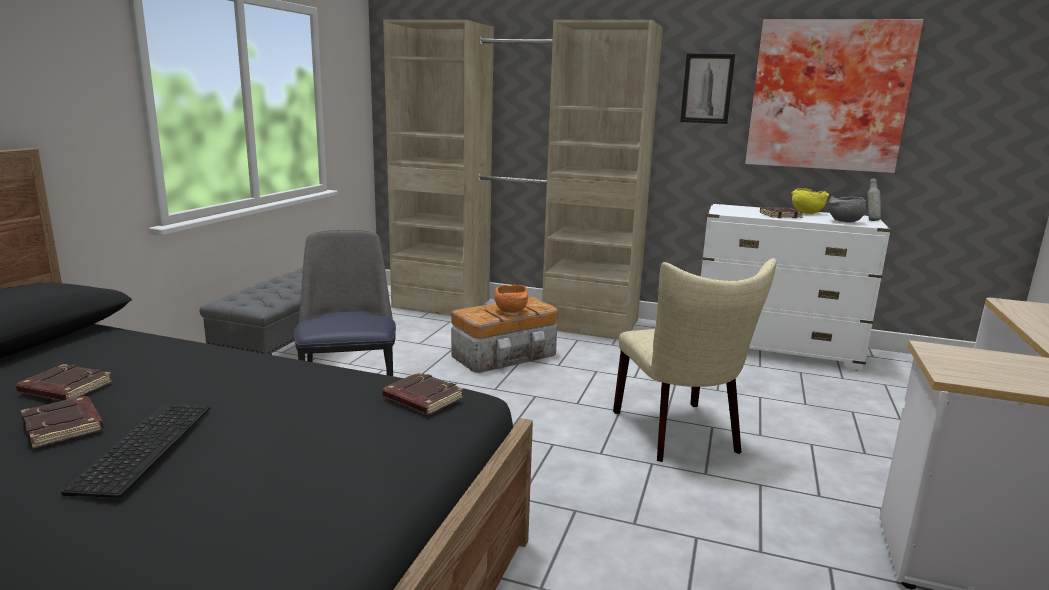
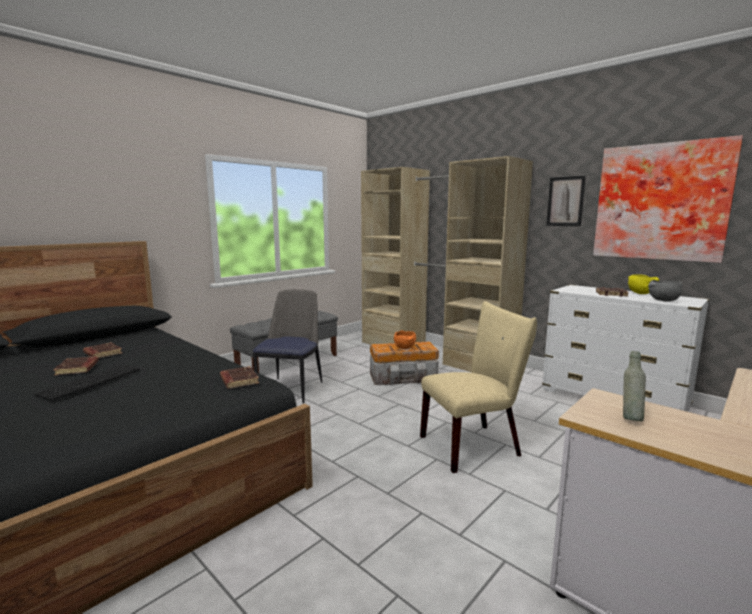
camera: 25 degrees right, 5 degrees down
beige chair [613,258,777,462] -> beige chair turned 120 degrees counterclockwise [420,301,537,473]
grey bottle [867,178,881,221] -> grey bottle moved to [623,351,646,422]

